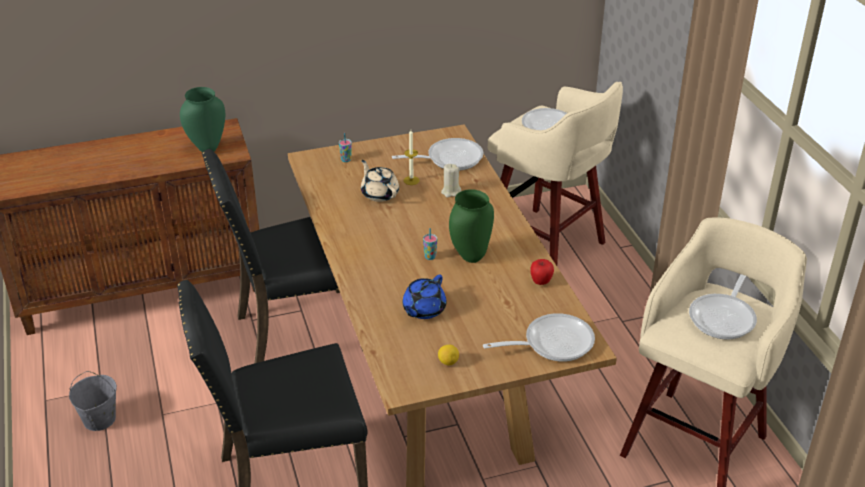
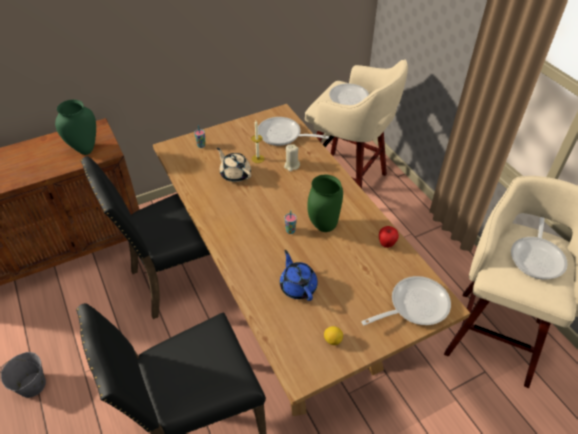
camera: 10 degrees left, 10 degrees up
frying pan [392,138,483,171] -> frying pan turned 135 degrees counterclockwise [258,117,329,146]
blue teapot [403,275,447,319] -> blue teapot turned 135 degrees clockwise [280,250,318,301]

